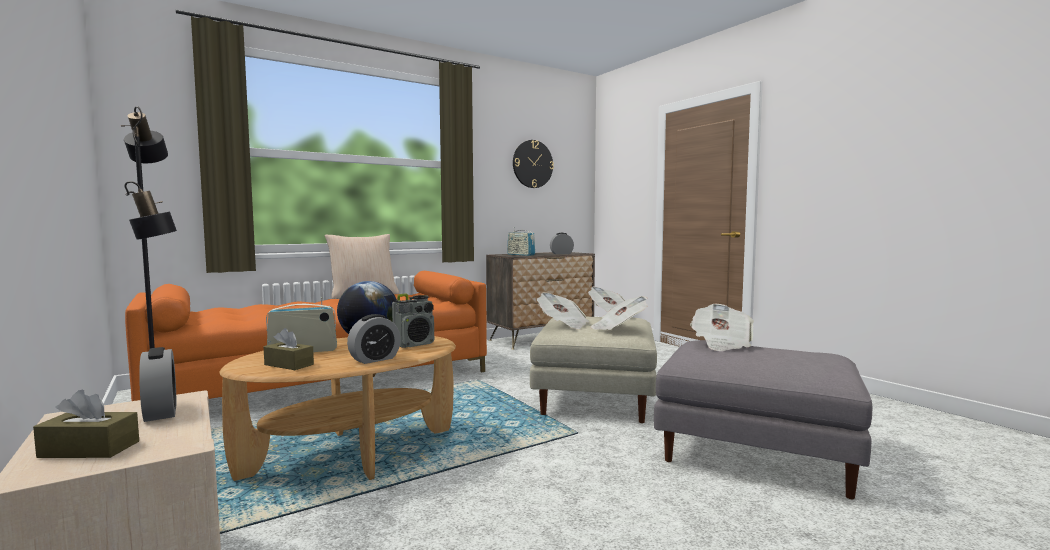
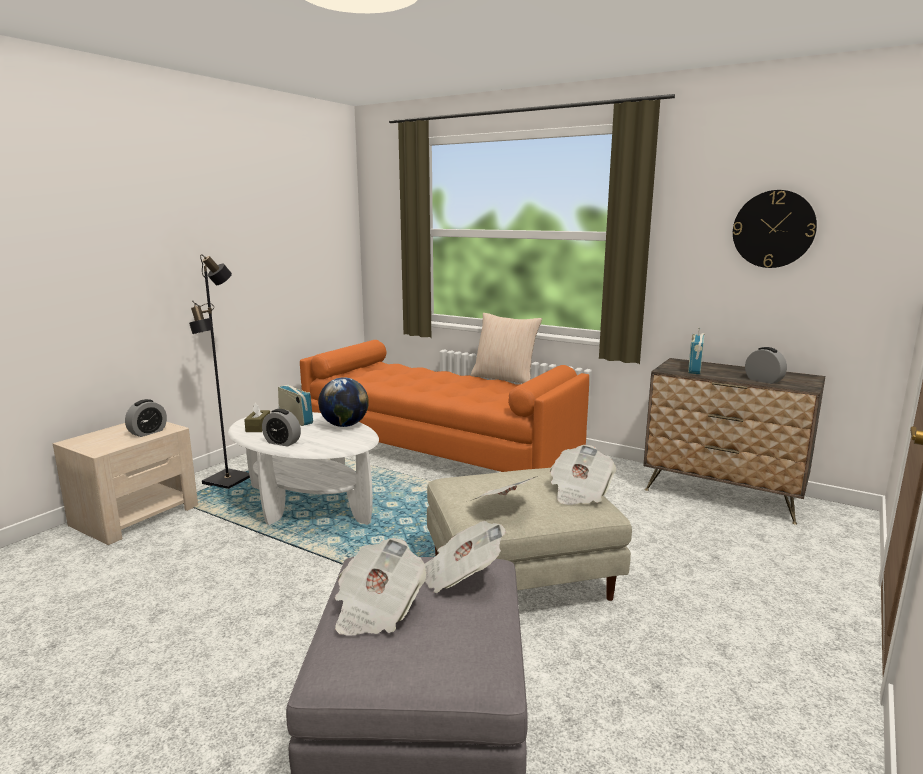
camera: 65 degrees right, 10 degrees up
brown tissue box [33,390,139,458] -> none
brown coffee table [220,336,456,481] -> white coffee table [228,412,379,525]
radio [392,293,434,348] -> none
newspaper [537,292,589,329] -> newspaper moved to [335,538,426,636]

